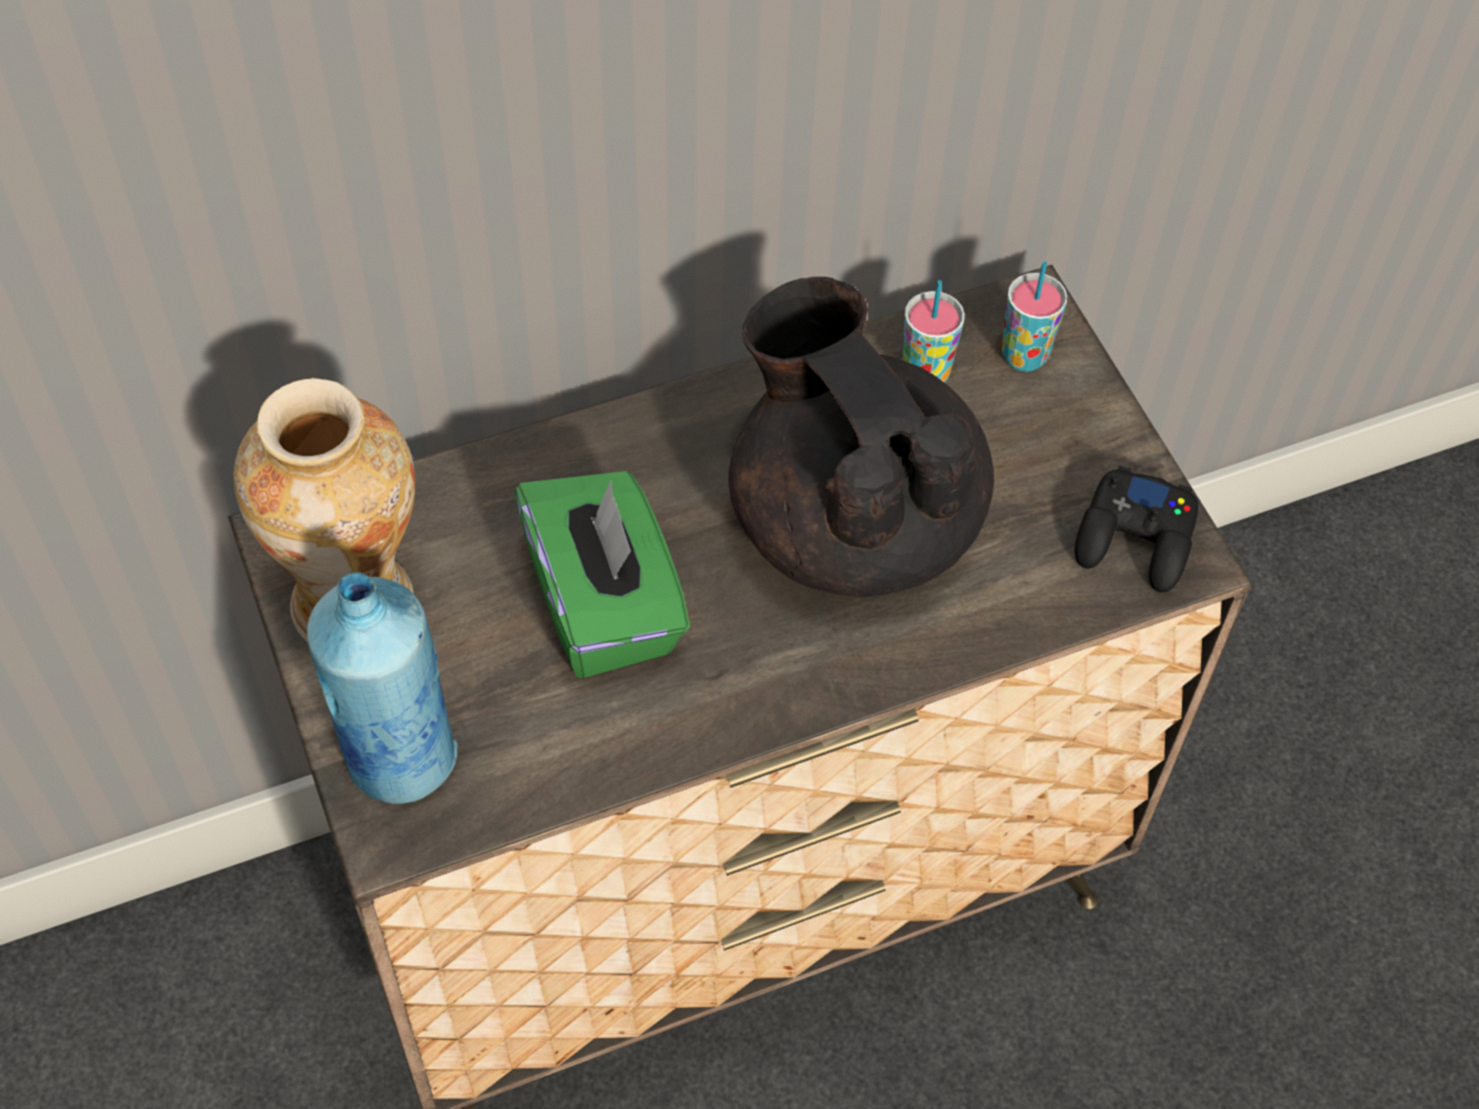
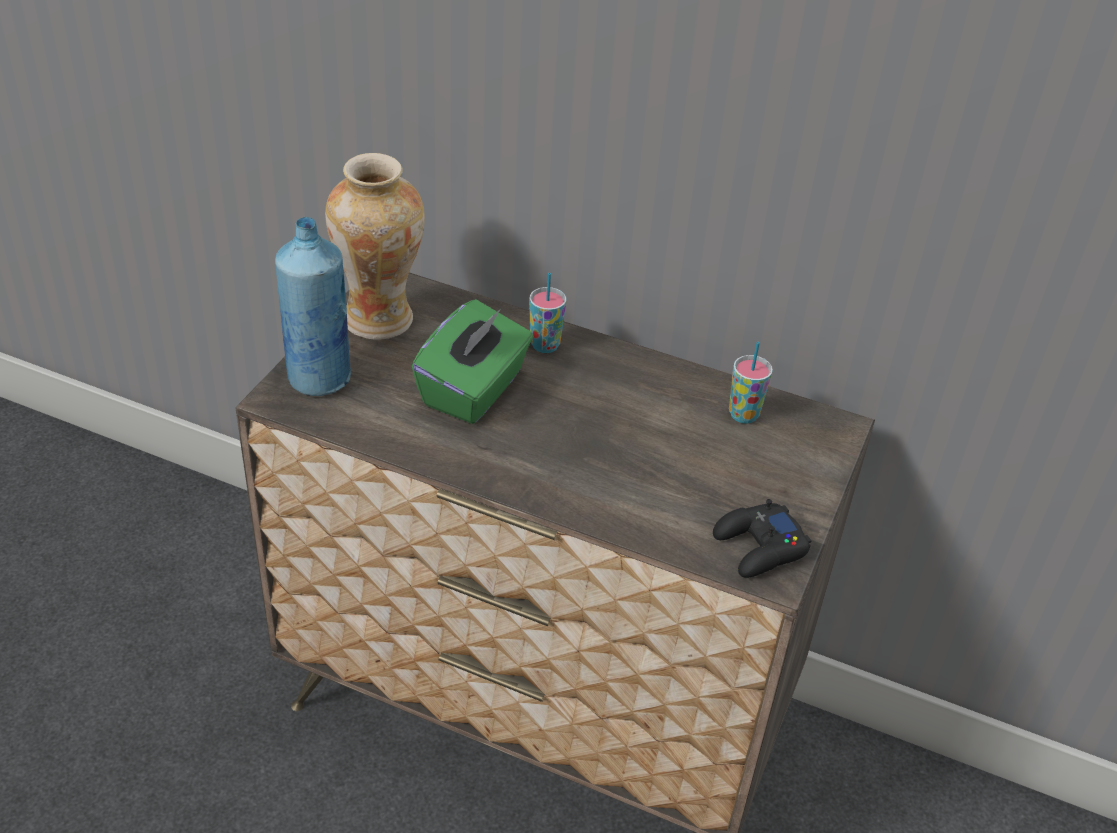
camera: 45 degrees right, 15 degrees down
black teapot [729,277,994,597] -> none
cup [1002,262,1067,372] -> cup moved to [529,273,566,353]

